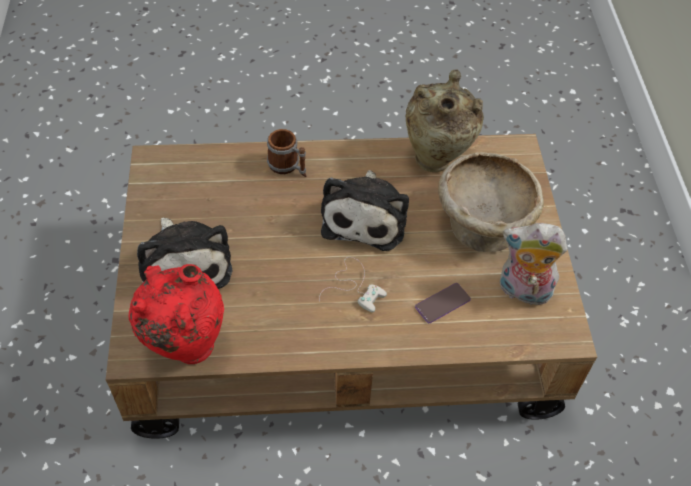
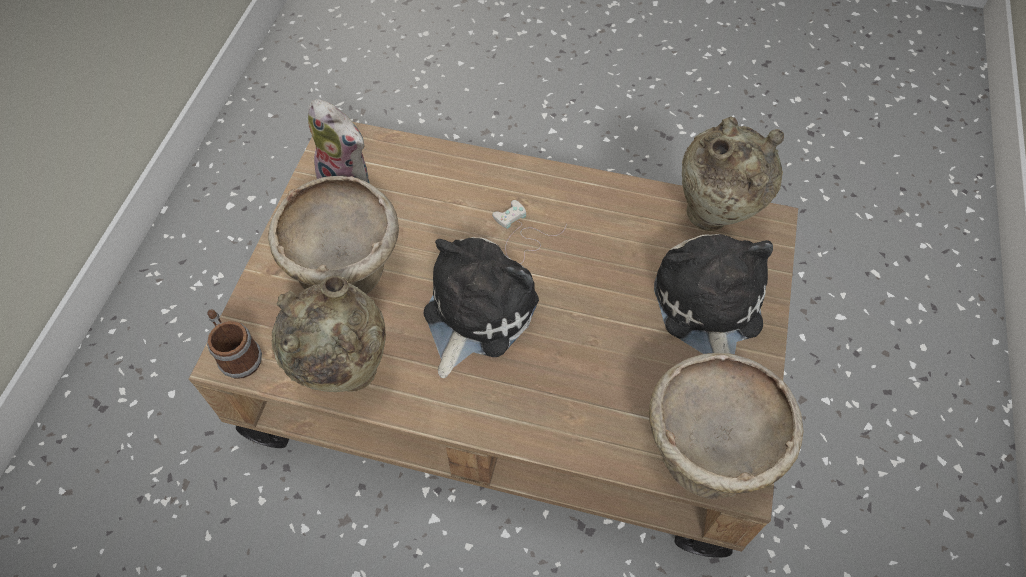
camera: 160 degrees left, 5 degrees up
red vase [129,264,224,364] -> beige vase [682,116,784,231]
mug [267,129,306,177] -> mug moved to [207,309,262,379]
phone [415,283,471,323] -> none
none -> beige bowl [649,353,804,499]

